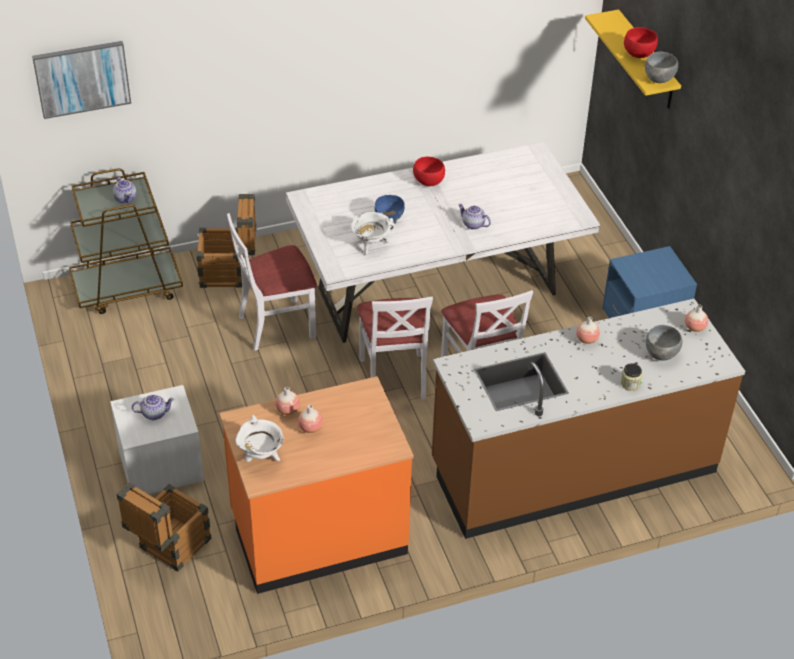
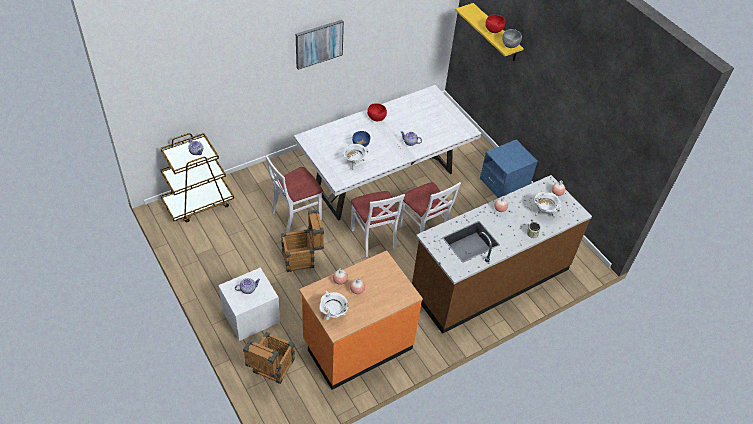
camera: 15 degrees left, 5 degrees up
picture [32,41,131,119] -> picture moved to [296,20,344,70]
crate [196,194,257,288] -> crate moved to [281,209,324,272]
grey bowl [646,325,682,361] -> white cooking pot [534,192,561,217]

